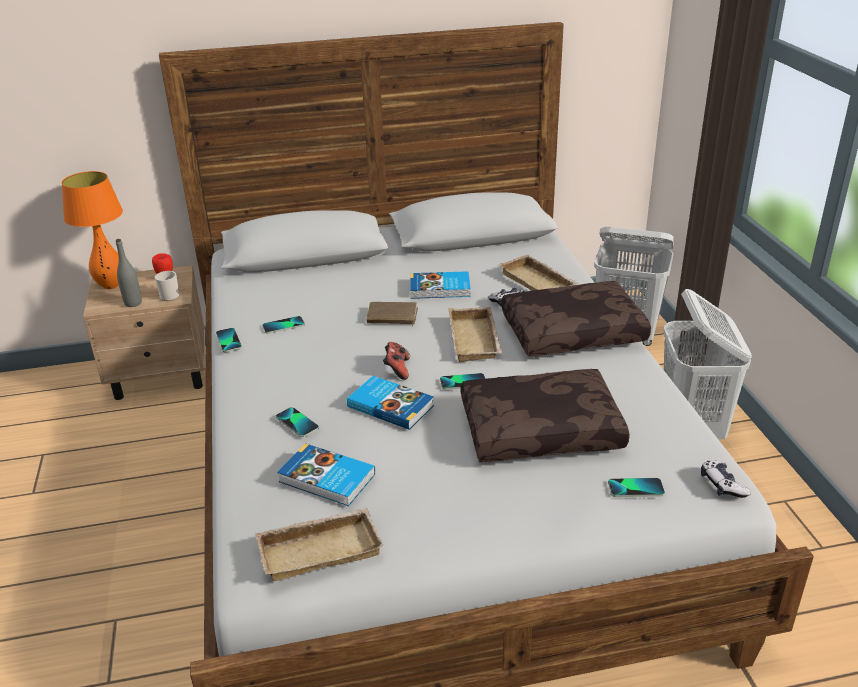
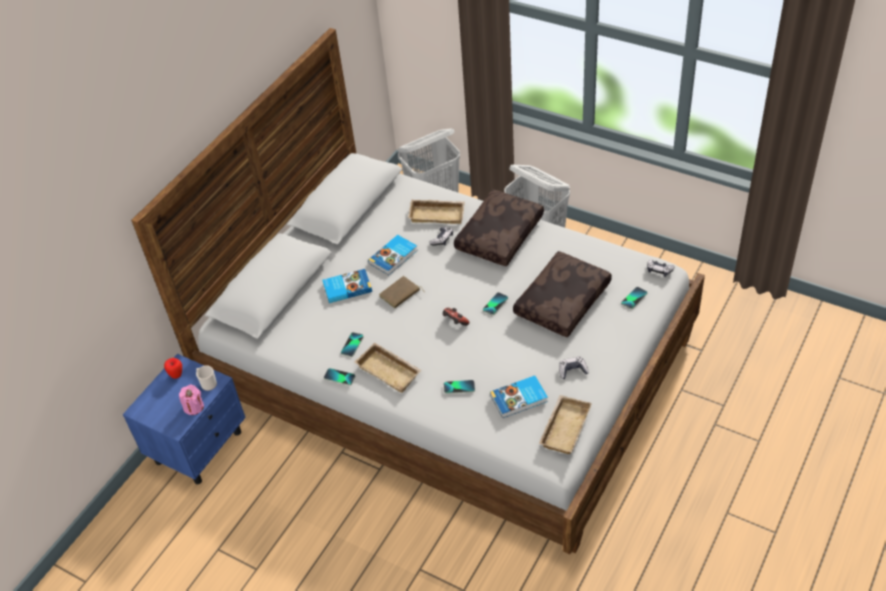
camera: 45 degrees left, 15 degrees up
orange table lamp [62,171,123,289] -> none
beige nightstand [83,265,205,400] -> blue nightstand [123,354,246,484]
grey bottle [116,239,142,307] -> pink candle [179,385,204,415]
book [347,376,434,430] -> book moved to [322,269,372,303]
beige tray [448,307,502,362] -> beige tray moved to [355,342,422,393]
none -> game controller [559,356,589,379]

